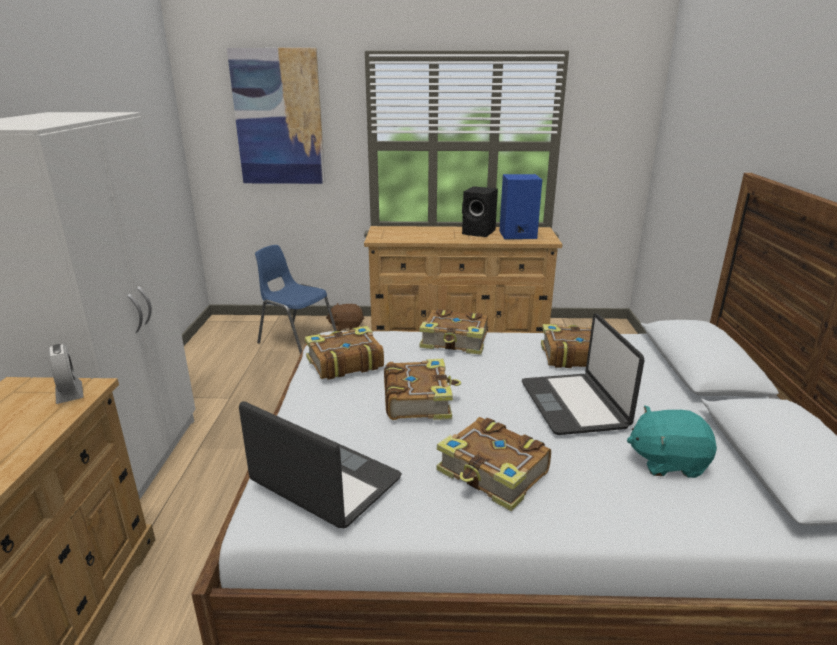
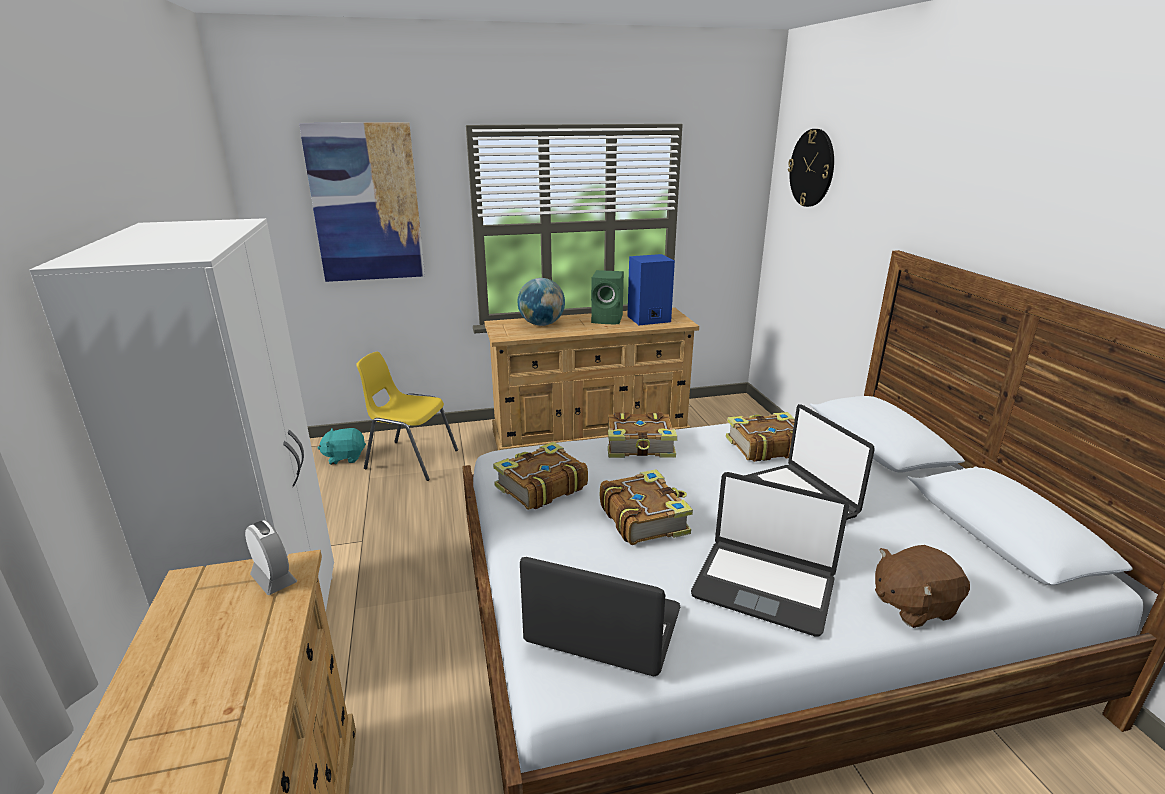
camera: 15 degrees left, 0 degrees up
blue chair [255,245,337,355] -> yellow chair [356,352,458,481]
brown plush toy [326,303,364,331] -> brown plush toy moved to [875,545,970,628]
book [436,417,551,511] -> laptop [691,472,849,637]
black speaker [462,186,498,237] -> green speaker [591,270,624,324]
turquoise plush toy [627,405,717,478] -> turquoise plush toy moved to [317,428,366,465]
none -> globe [518,278,565,326]
none -> wall clock [788,129,834,207]

